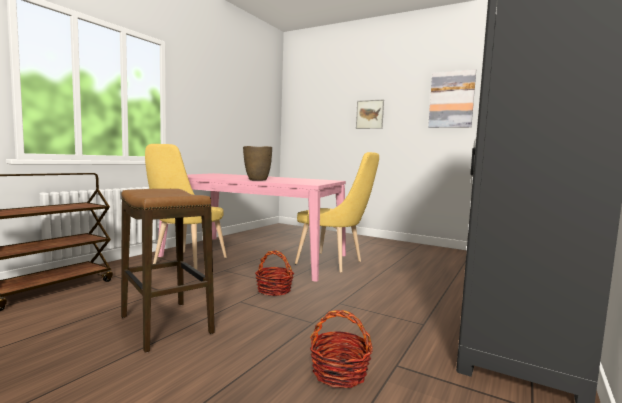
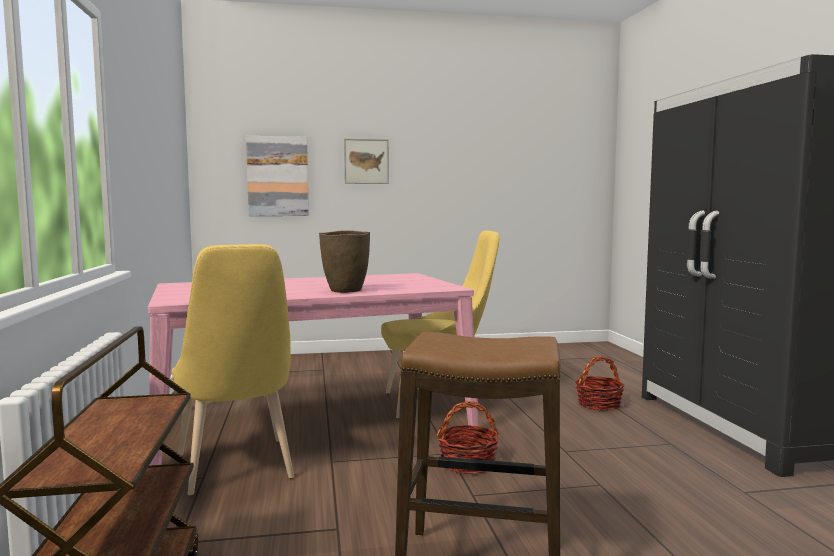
camera: 40 degrees left, 0 degrees up
basket [310,310,373,388] -> basket moved to [575,356,625,410]
picture [428,69,476,128] -> picture moved to [246,136,309,216]

